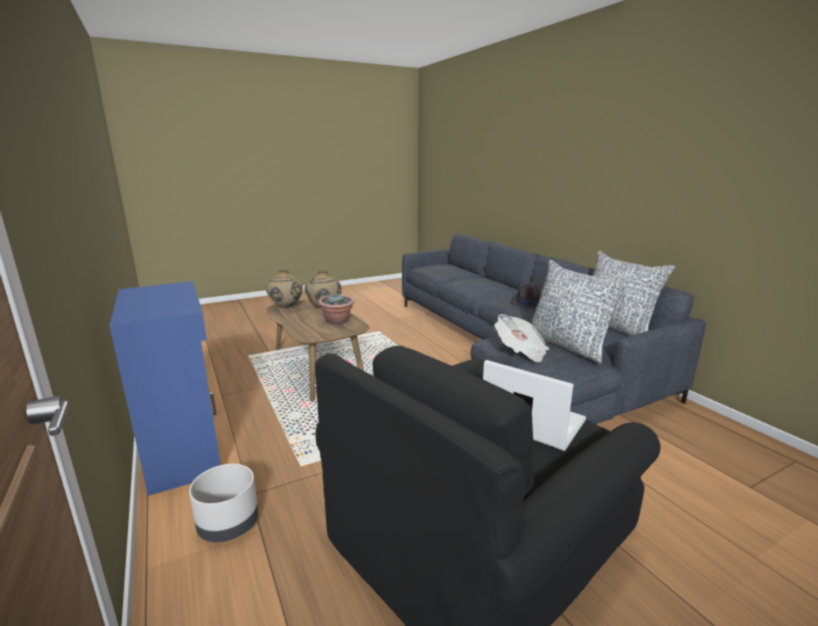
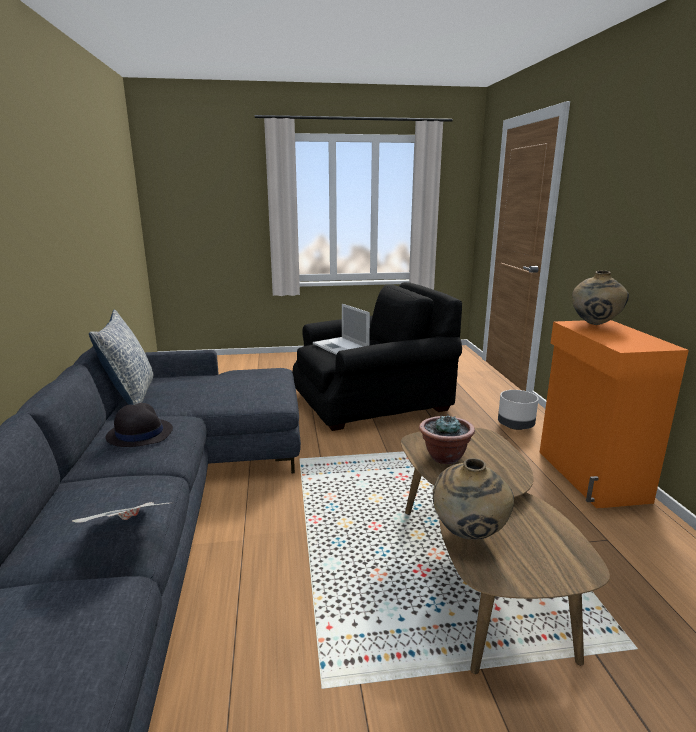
camera: 160 degrees left, 0 degrees up
blue cabinet [109,281,221,496] -> orange cabinet [540,320,689,508]
beige vase [266,270,303,308] -> beige vase moved to [572,271,629,325]
newspaper [494,314,549,363] -> newspaper moved to [72,502,169,523]
pillow [532,260,630,363] -> none

